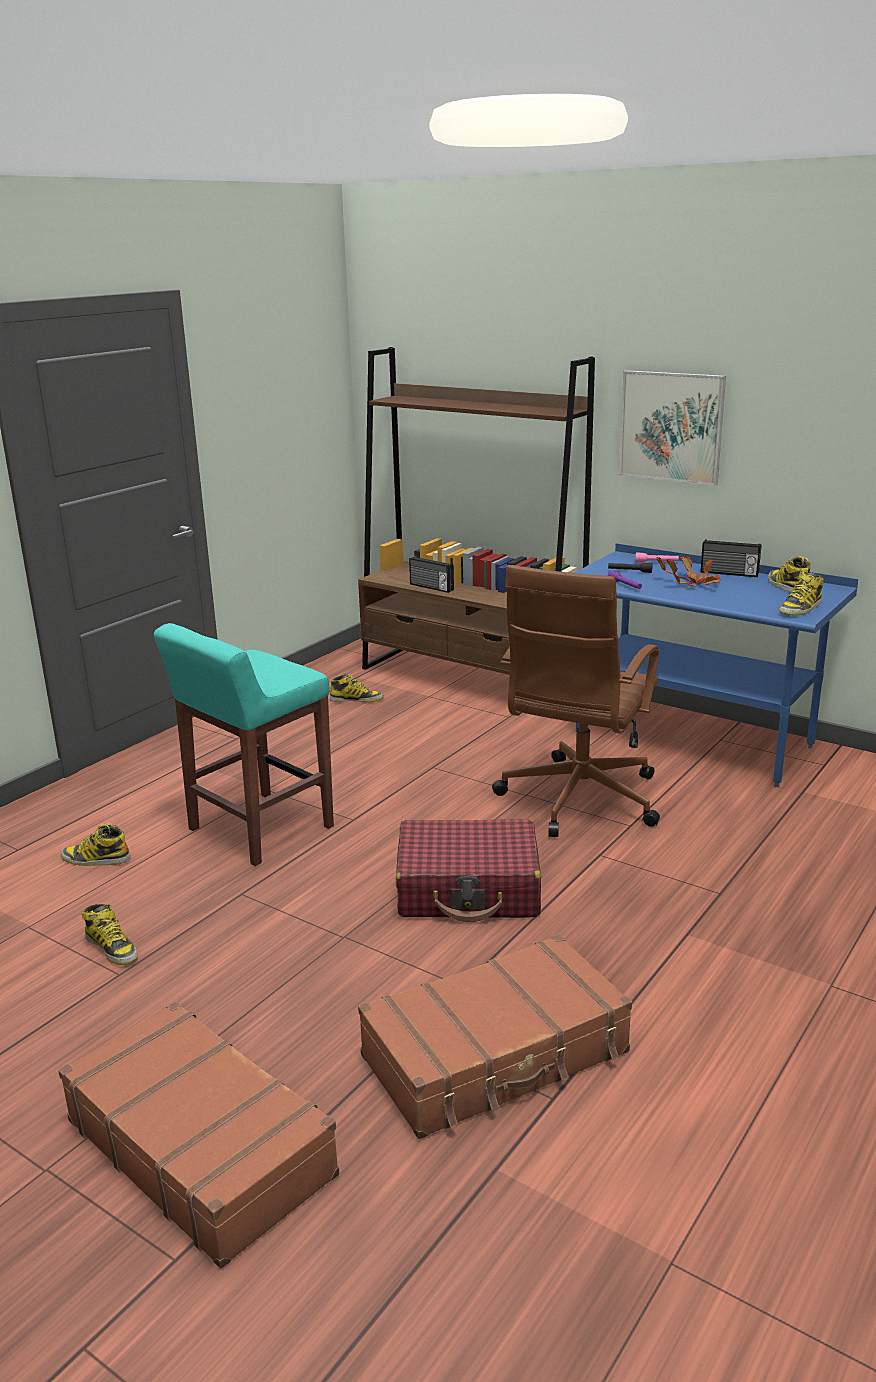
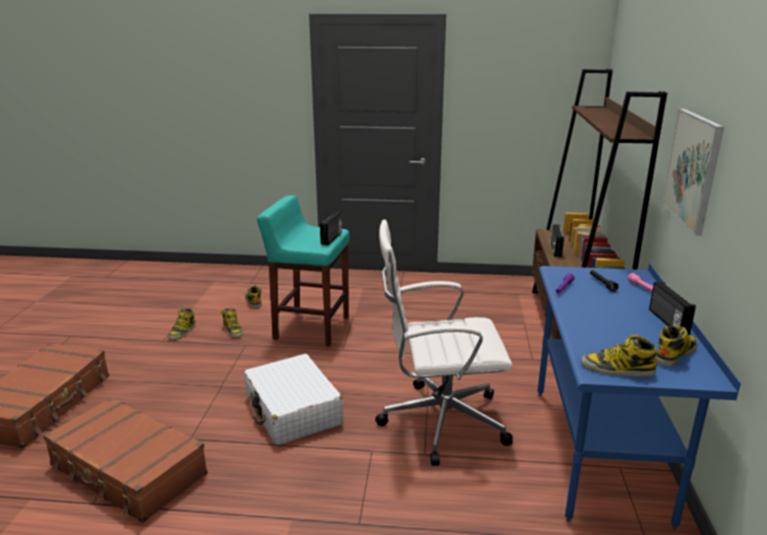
camera: 60 degrees right, 0 degrees up
boot [330,673,383,702] -> boot moved to [221,308,243,338]
red suitcase [396,819,541,922] -> white suitcase [244,354,343,446]
brown office chair [492,565,660,837] -> white office chair [375,220,513,466]
potted plant [656,555,721,587] -> none
none -> radio [320,212,342,245]

